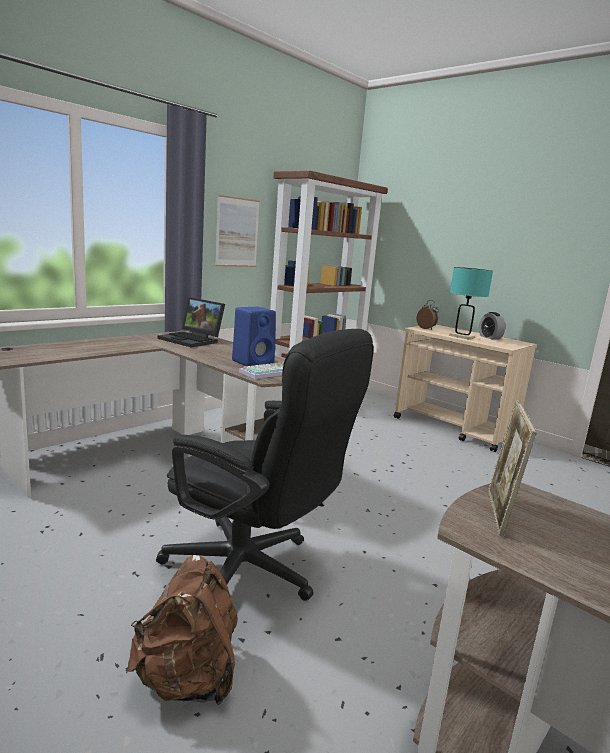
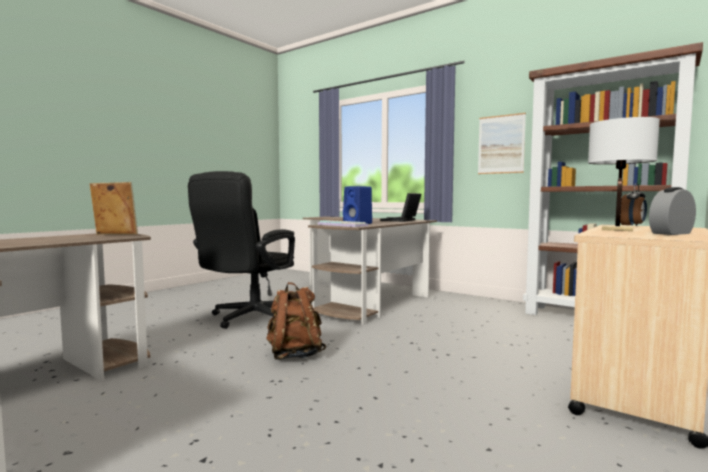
camera: 85 degrees right, 10 degrees down
brown backpack [128,555,238,705] -> brown backpack moved to [266,282,326,360]
turquoise table lamp [449,267,493,340] -> white table lamp [588,117,660,231]

